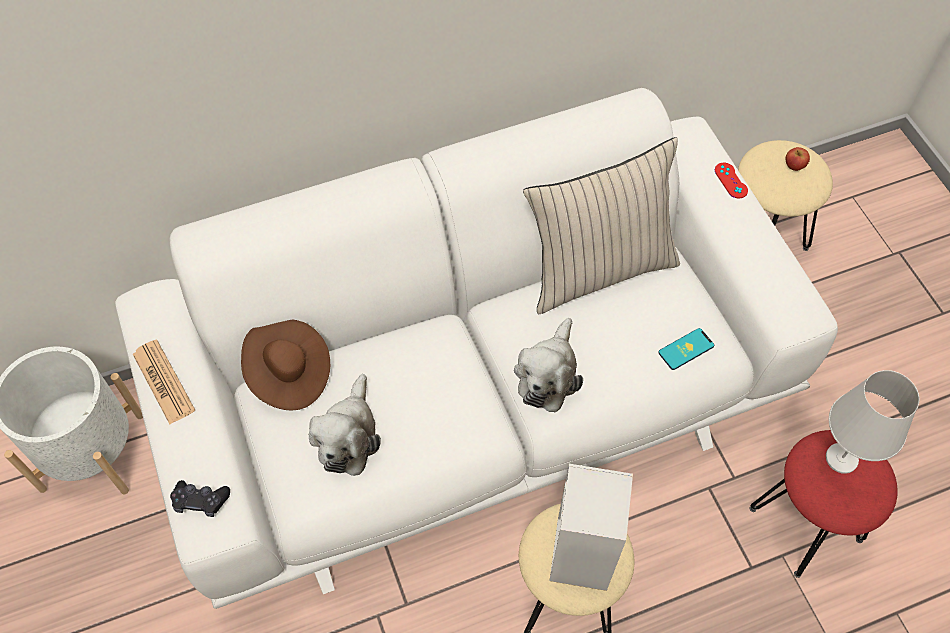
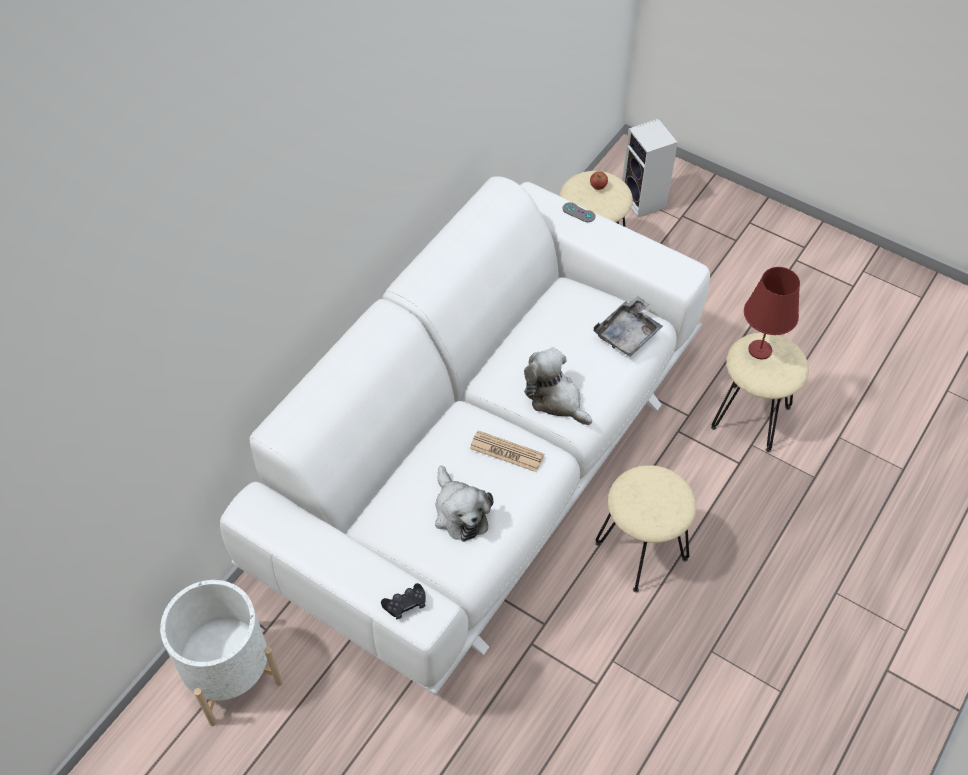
camera: 35 degrees left, 5 degrees down
newspaper [133,339,195,424] -> newspaper moved to [469,431,544,472]
brown hat [241,320,330,410] -> none
plush toy [514,318,583,413] -> plush toy turned 150 degrees clockwise [524,348,592,425]
beige pillow [523,137,680,314] -> none
speaker [549,464,633,591] -> speaker moved to [622,119,678,217]
phone [658,328,714,370] -> grey tray [594,296,663,357]
red game controller [715,163,748,199] -> grey game controller [563,202,596,222]
red stool [750,430,898,578] -> beige stool [711,332,809,452]
white table lamp [826,370,919,474] -> red table lamp [744,267,800,359]

